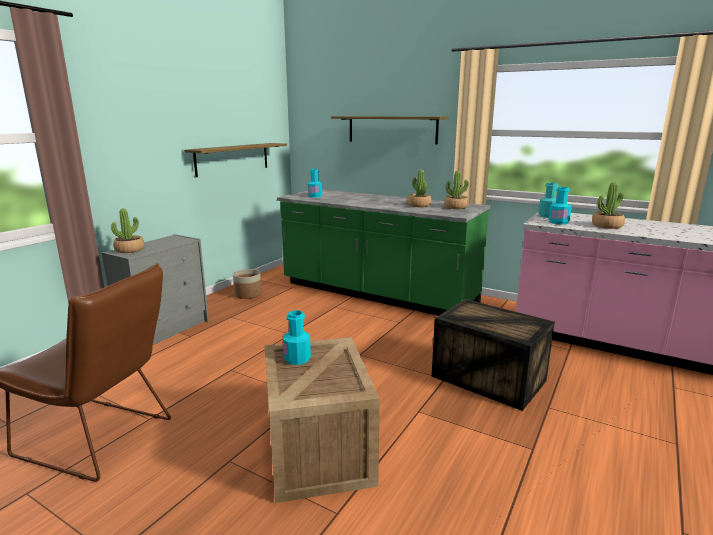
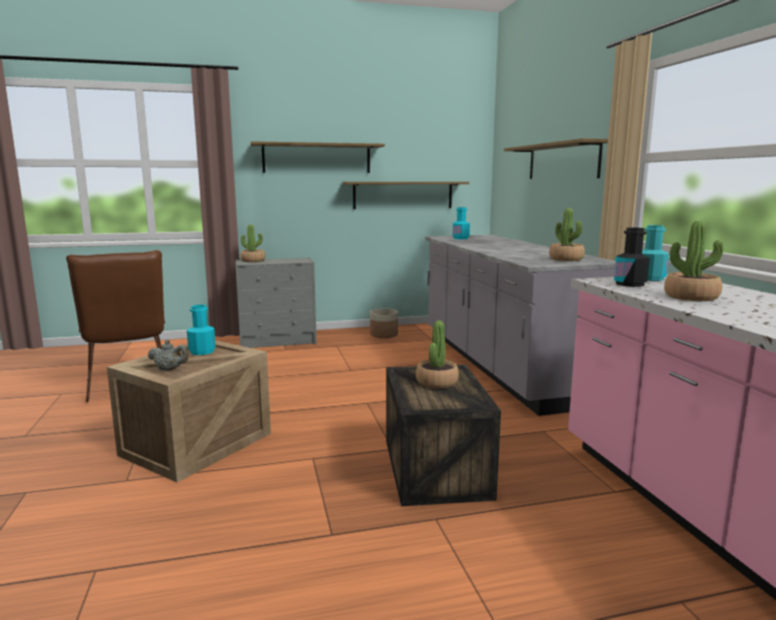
camera: 45 degrees right, 5 degrees down
green counter [277,189,490,316] -> grey counter [425,235,615,416]
potted plant [407,169,431,207] -> potted plant moved to [416,320,459,389]
turquoise bottle [549,187,572,225] -> black bottle [614,227,650,287]
none -> grey teapot [148,340,189,371]
none -> shelf [250,141,385,173]

